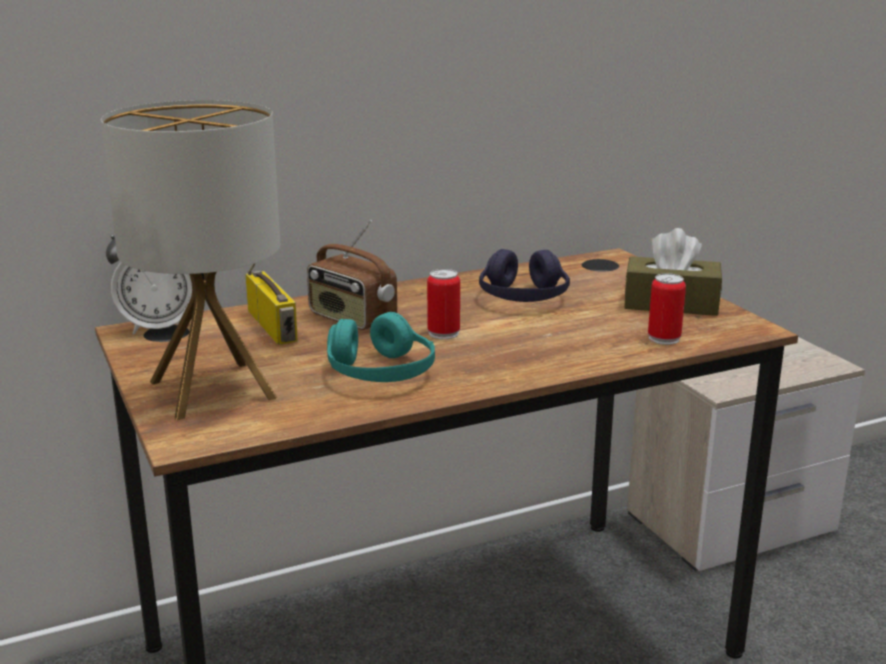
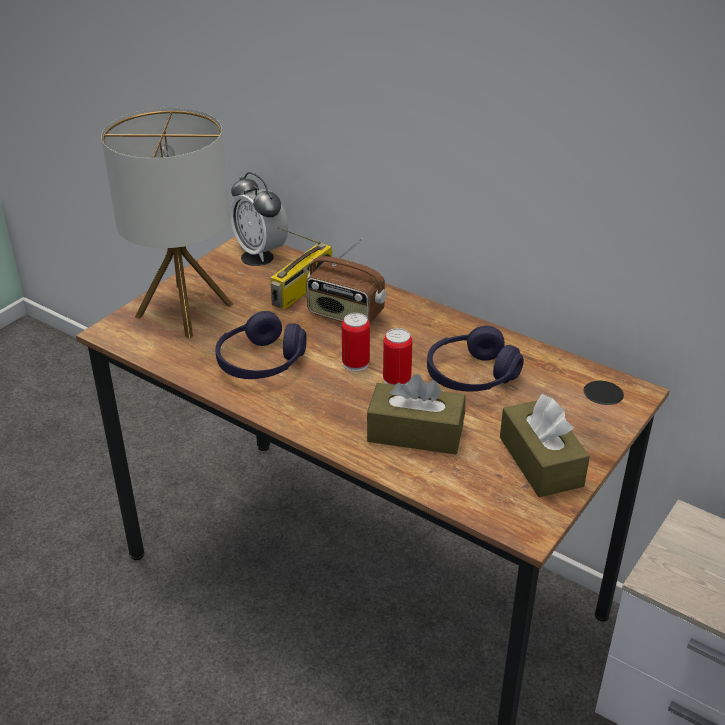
camera: 60 degrees right, 15 degrees up
radio [307,220,397,330] -> radio turned 75 degrees counterclockwise [306,238,386,324]
turquoise headphones [327,312,435,382] -> purple headphones [215,311,307,379]
can [648,273,686,345] -> can moved to [383,328,412,385]
none -> brown tissue box [367,374,466,455]

